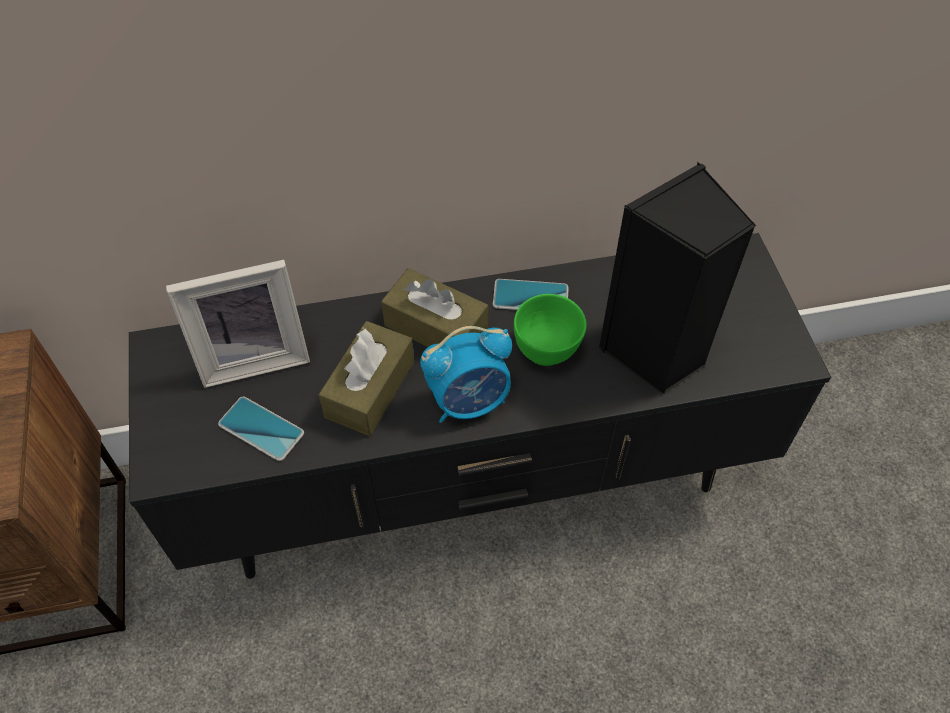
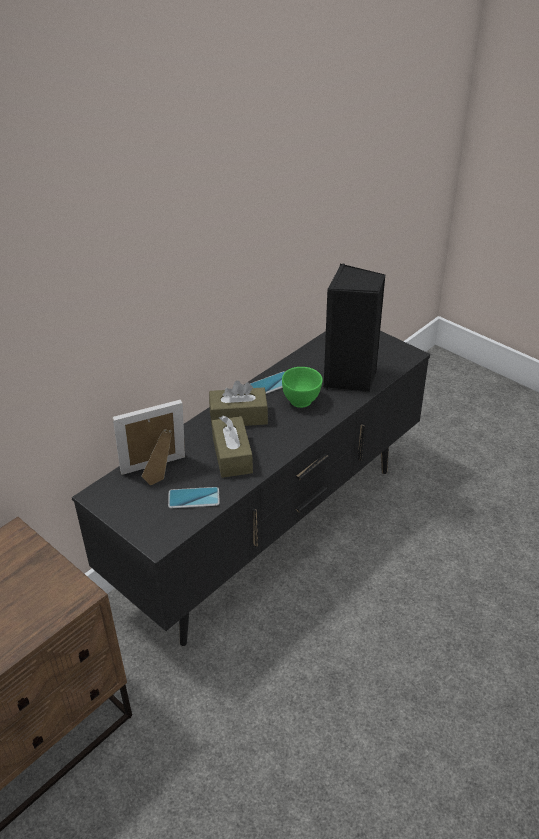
camera: 35 degrees left, 15 degrees down
picture frame [166,260,310,388] -> picture frame turned 150 degrees counterclockwise [113,400,185,486]
alarm clock [420,326,512,423] -> none

